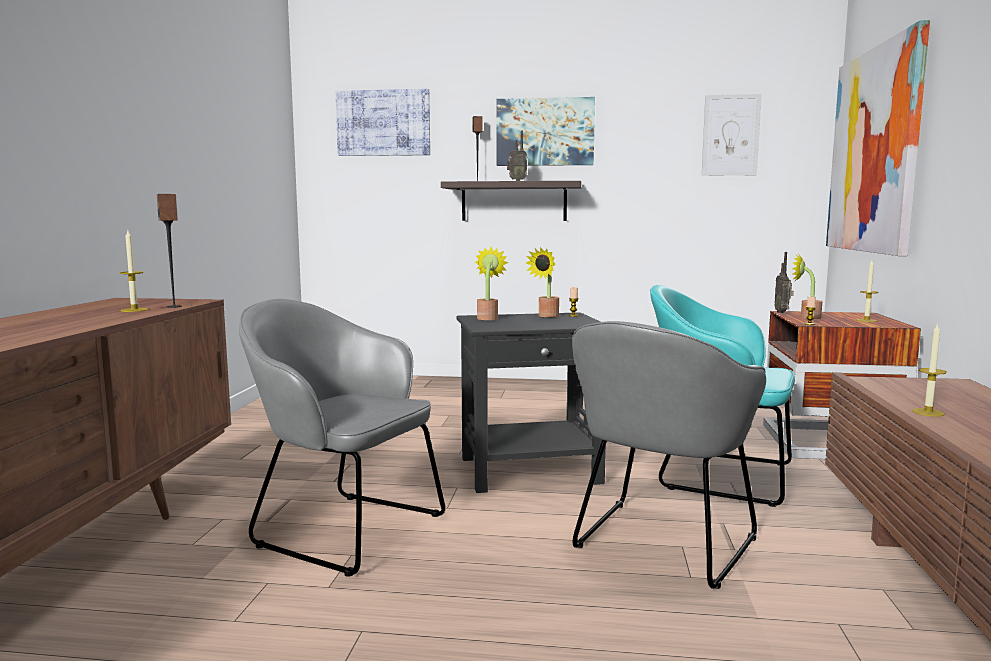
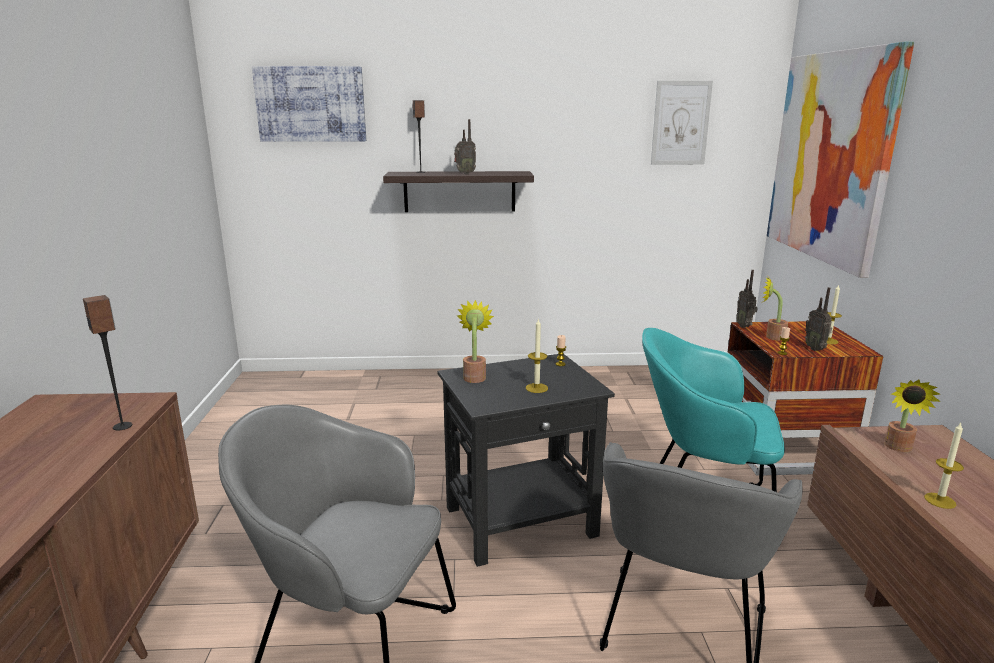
camera: 10 degrees left, 10 degrees up
candle [120,231,148,312] -> candle moved to [526,318,548,393]
picture [496,97,595,166] -> none
potted plant [526,247,559,317] -> potted plant moved to [885,380,941,452]
none -> radio [805,287,832,351]

